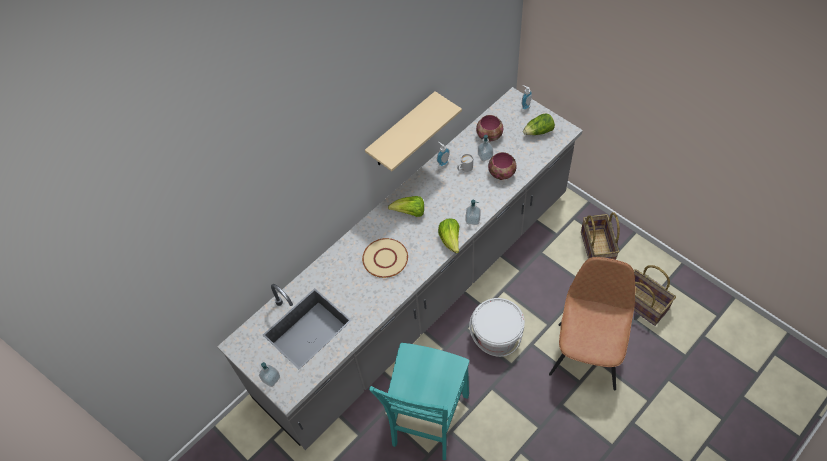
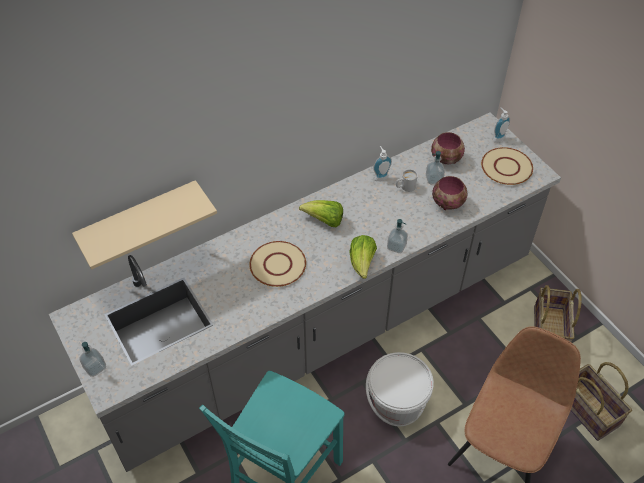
camera: 10 degrees right, 5 degrees down
beige shelf [365,91,462,171] -> beige shelf moved to [72,180,217,270]
lettuce [523,113,555,135] -> beige plate [481,147,533,185]

